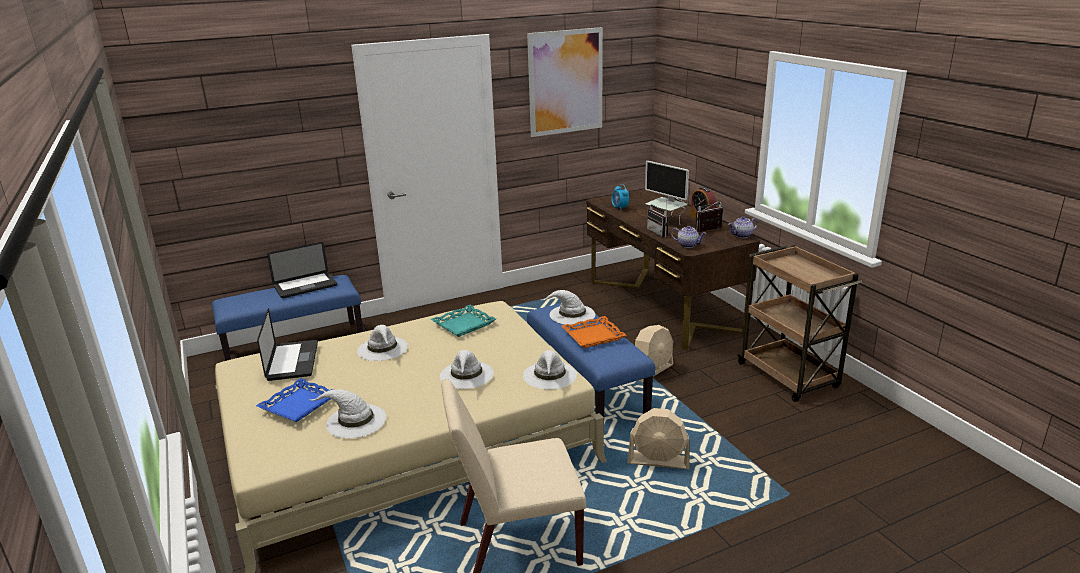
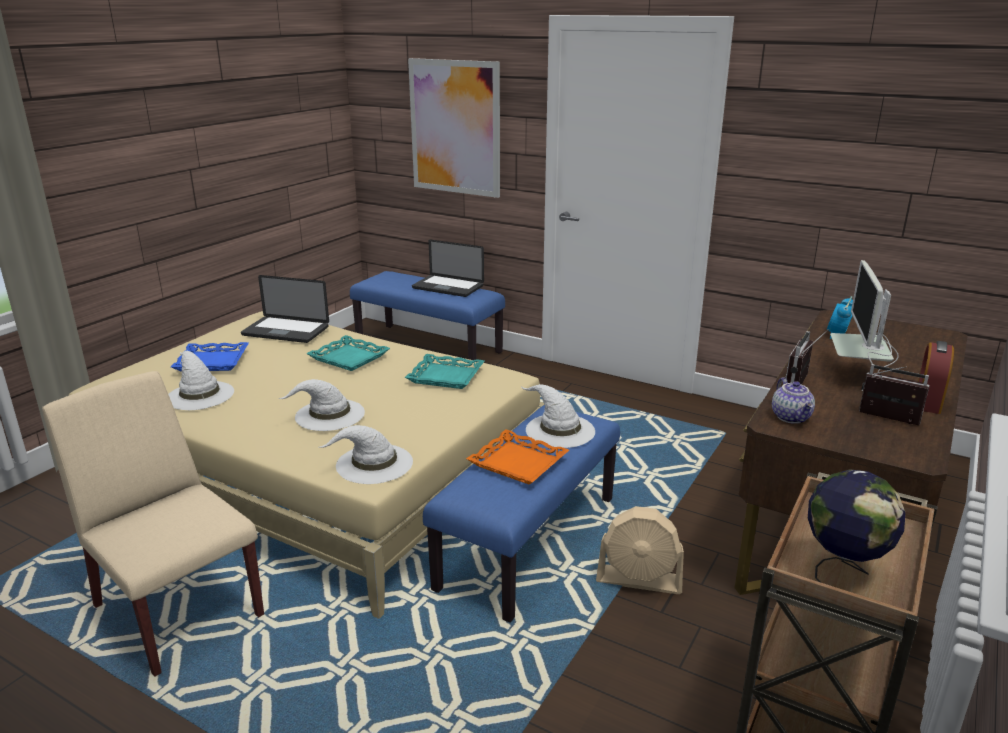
camera: 55 degrees right, 0 degrees up
laptop [257,308,318,381] -> laptop turned 60 degrees clockwise [241,275,329,343]
white hat [357,325,408,361] -> turquoise tray [306,335,390,371]
picture [527,27,603,137] -> picture moved to [408,58,500,198]
beige fan [627,408,690,469] -> none
teapot [729,216,758,238] -> none
none -> globe [808,469,906,583]

